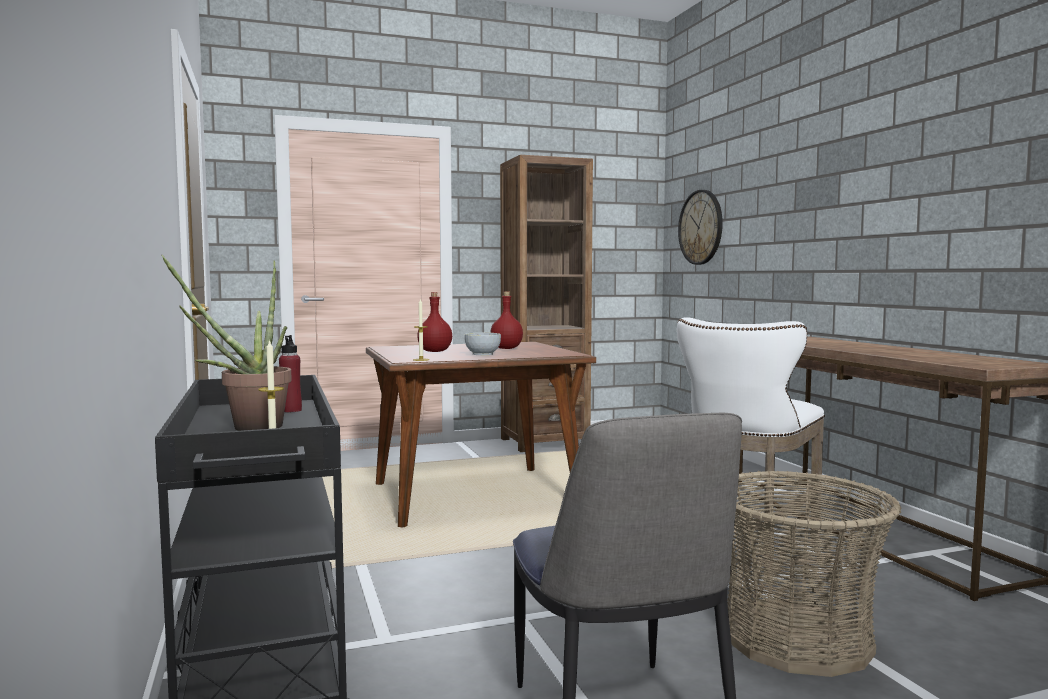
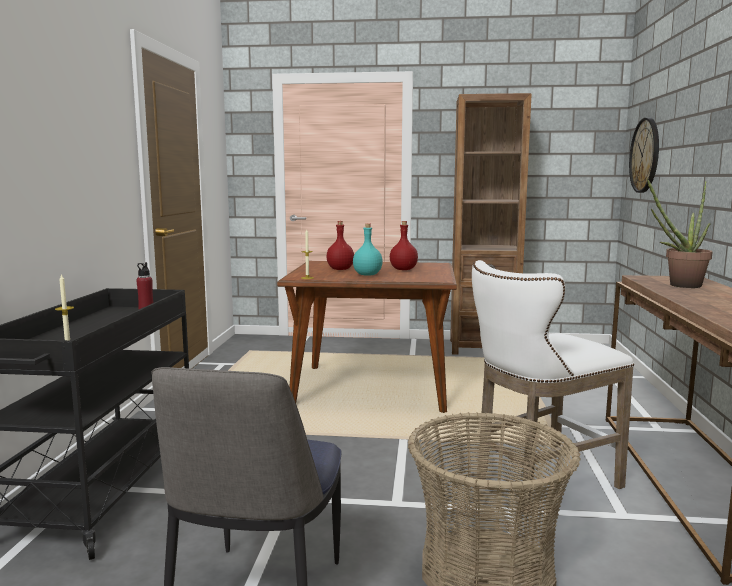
camera: 25 degrees right, 5 degrees up
potted plant [161,255,292,431] -> potted plant moved to [647,178,713,288]
bowl [465,333,501,355] -> turquoise bottle [353,224,383,276]

